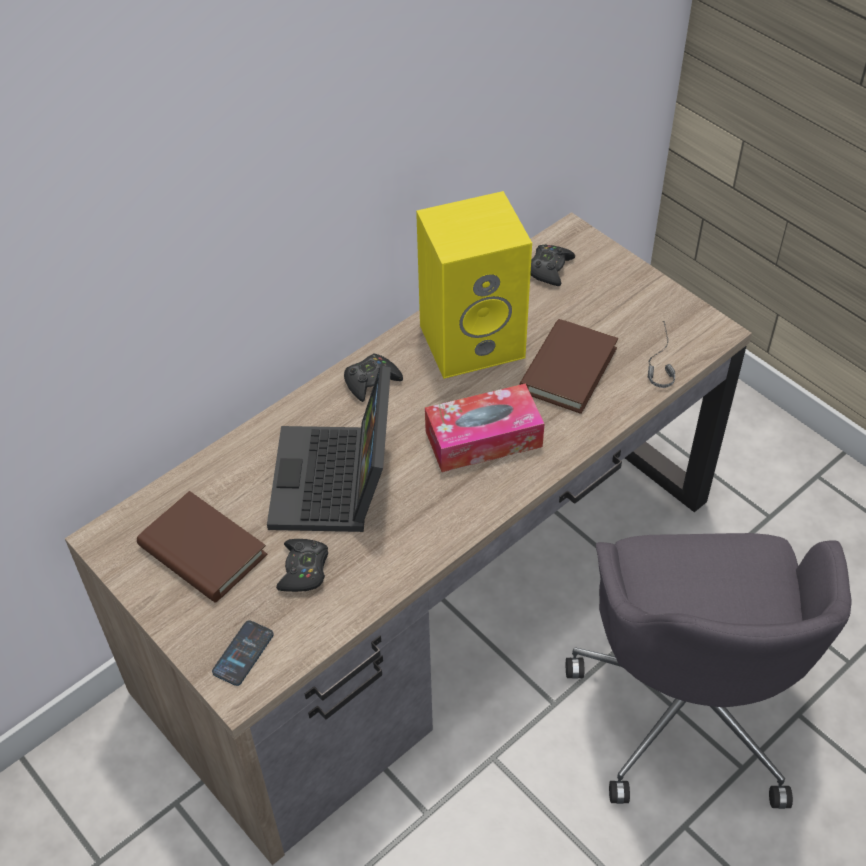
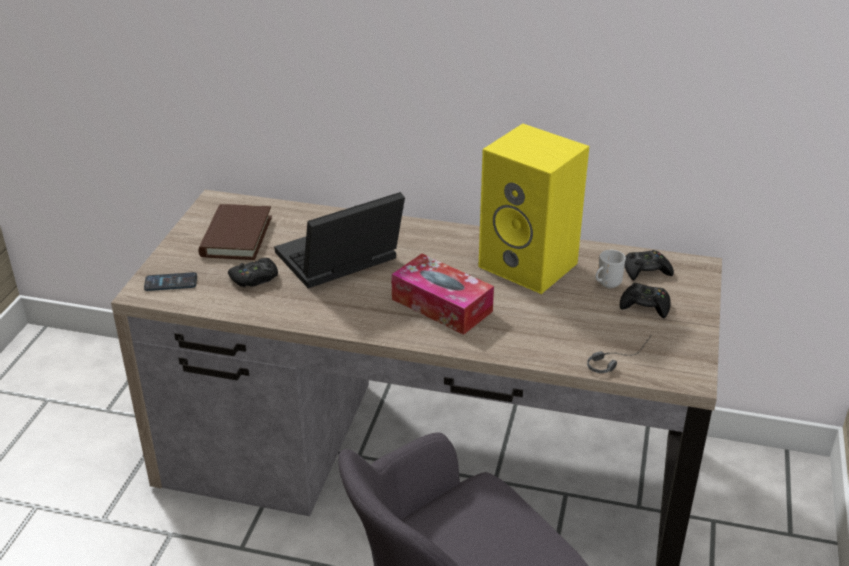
camera: 55 degrees right, 15 degrees down
black game controller [344,354,403,402] -> black game controller moved to [620,283,671,318]
brown book [519,319,618,414] -> none
none -> mug [596,250,626,288]

